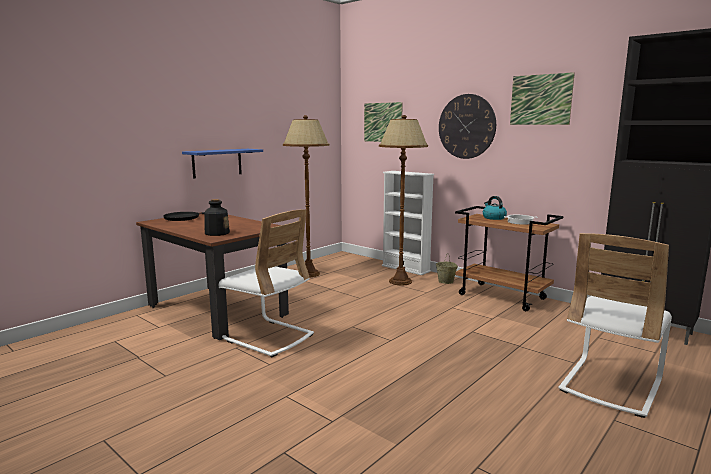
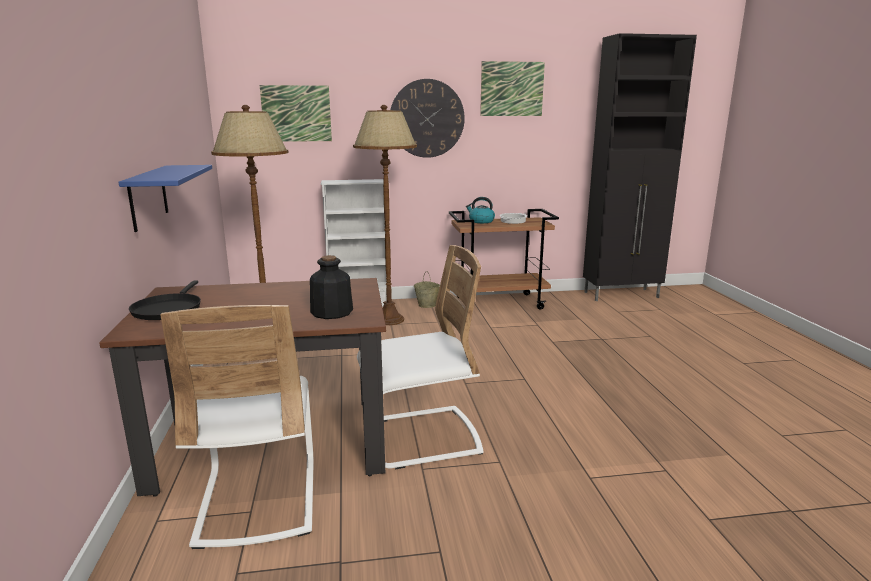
camera: 50 degrees left, 5 degrees up
white chair [558,233,672,418] -> white chair moved to [160,305,314,549]

